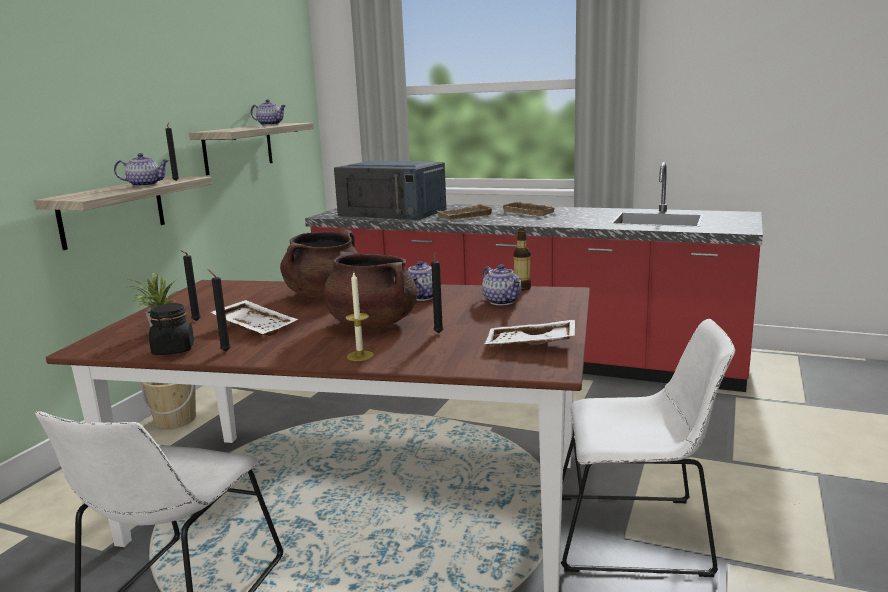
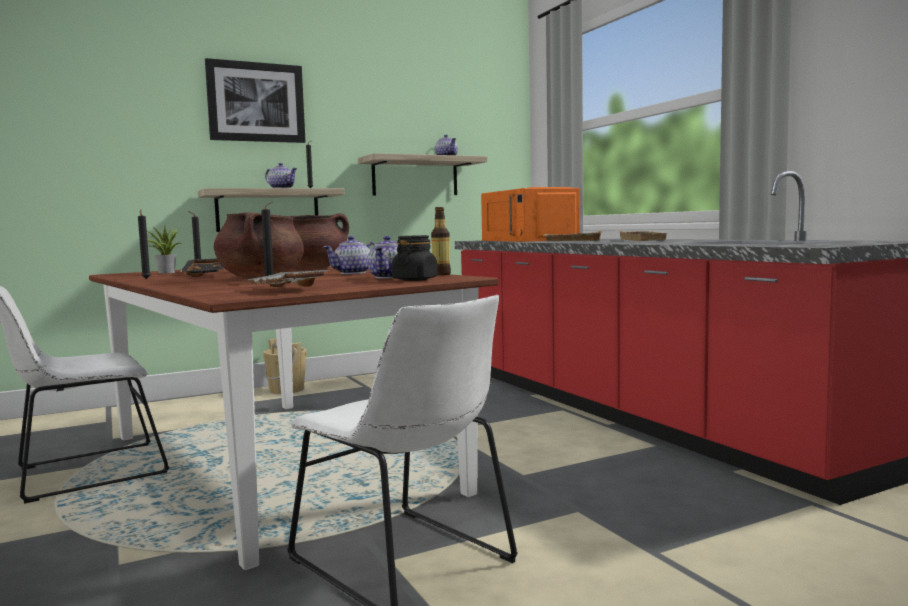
camera: 40 degrees right, 10 degrees down
black jar [149,303,194,355] -> black jar moved to [392,235,438,281]
white tray [210,300,298,336] -> black tray [180,259,224,277]
blue microwave [334,161,446,220] -> orange microwave [481,187,580,242]
candle [345,273,374,361] -> none
none -> picture [205,58,306,143]

